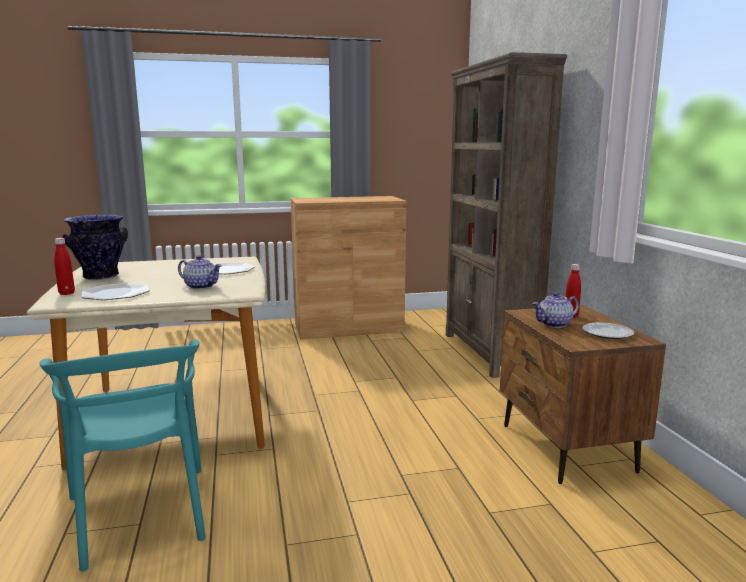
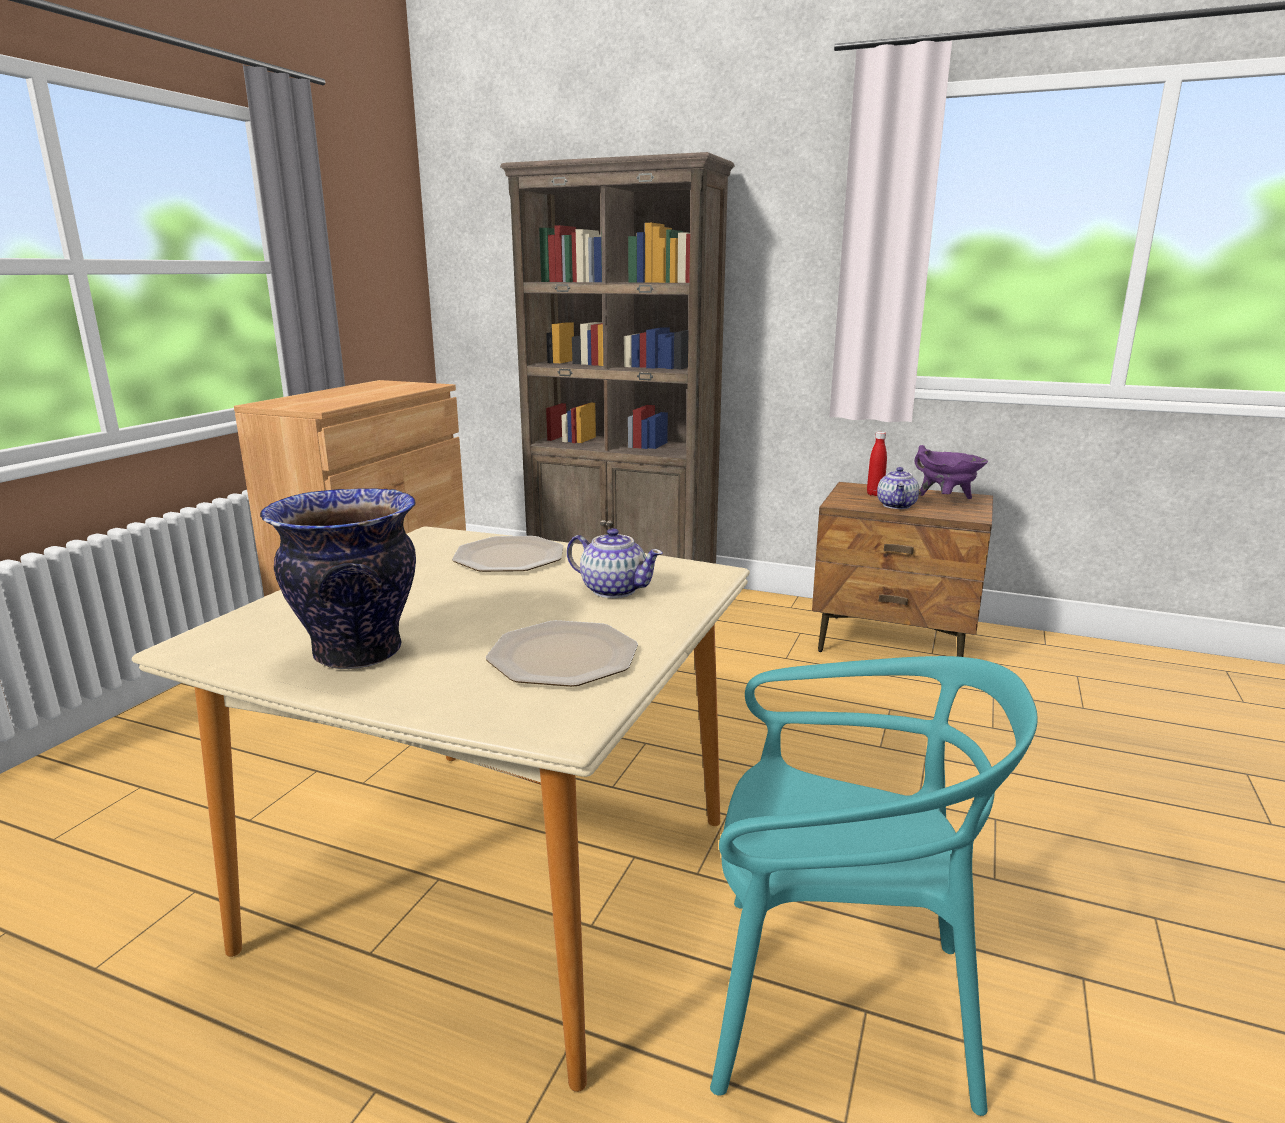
camera: 55 degrees left, 5 degrees up
red bottle [54,238,75,295] -> none
teapot [178,255,222,290] -> teapot turned 60 degrees clockwise [567,528,663,598]
plate [582,323,634,339] -> purple cooking pot [914,445,988,499]

